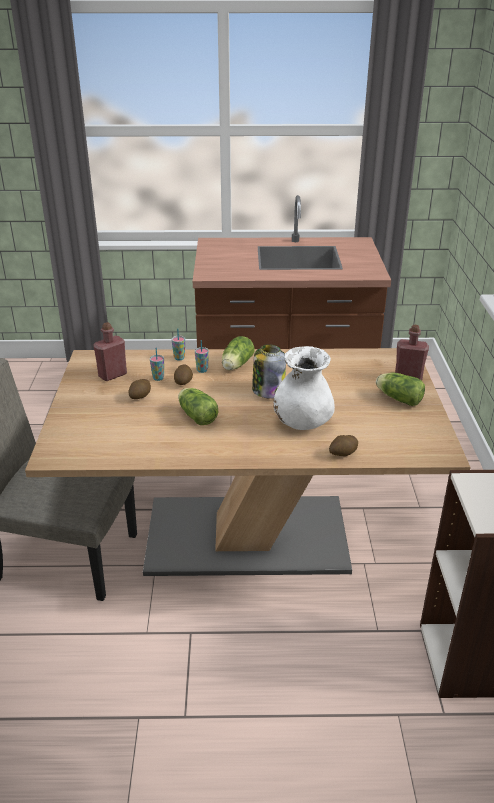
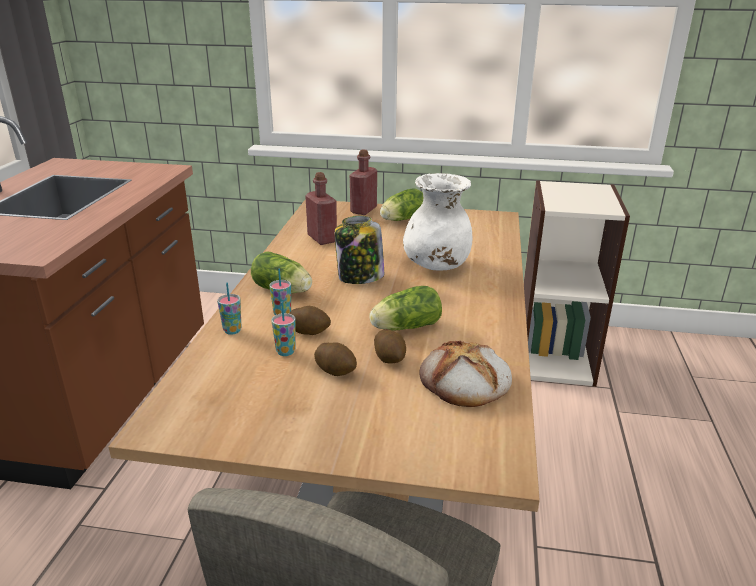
camera: 80 degrees left, 5 degrees down
red bottle [93,322,127,381] -> red bottle moved to [305,172,337,245]
potato [329,435,358,456] -> potato moved to [374,329,406,364]
none -> bread [420,340,512,407]

